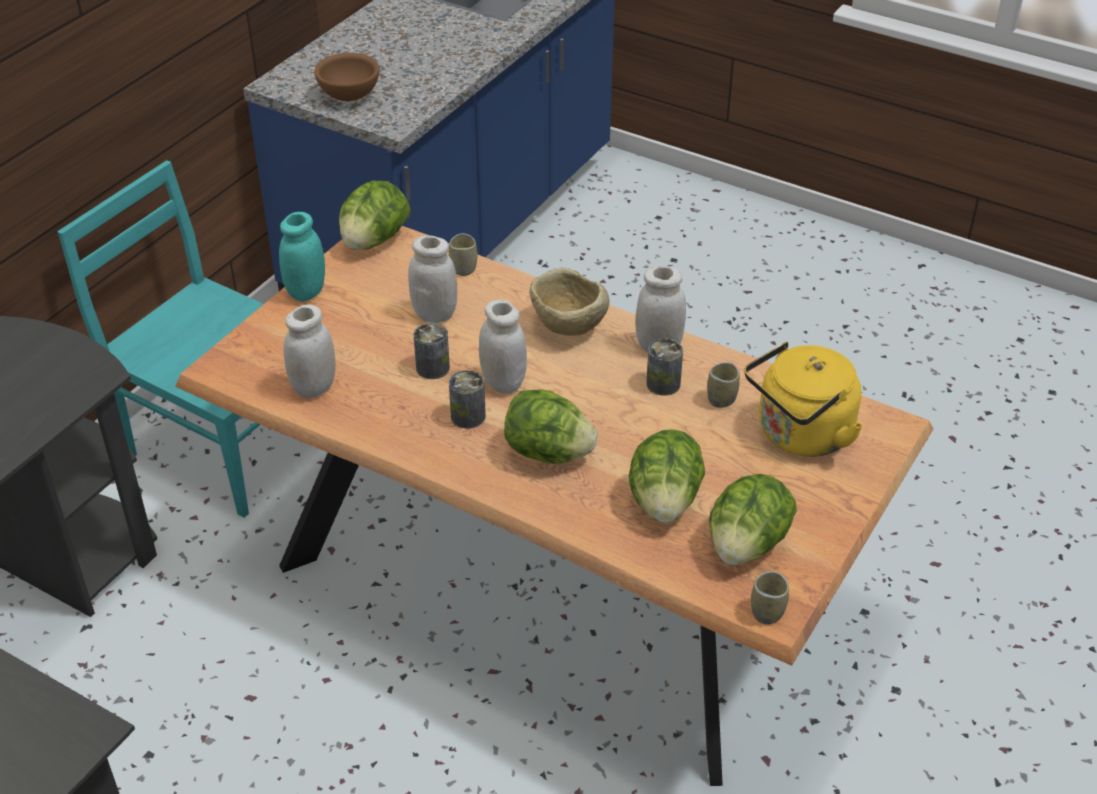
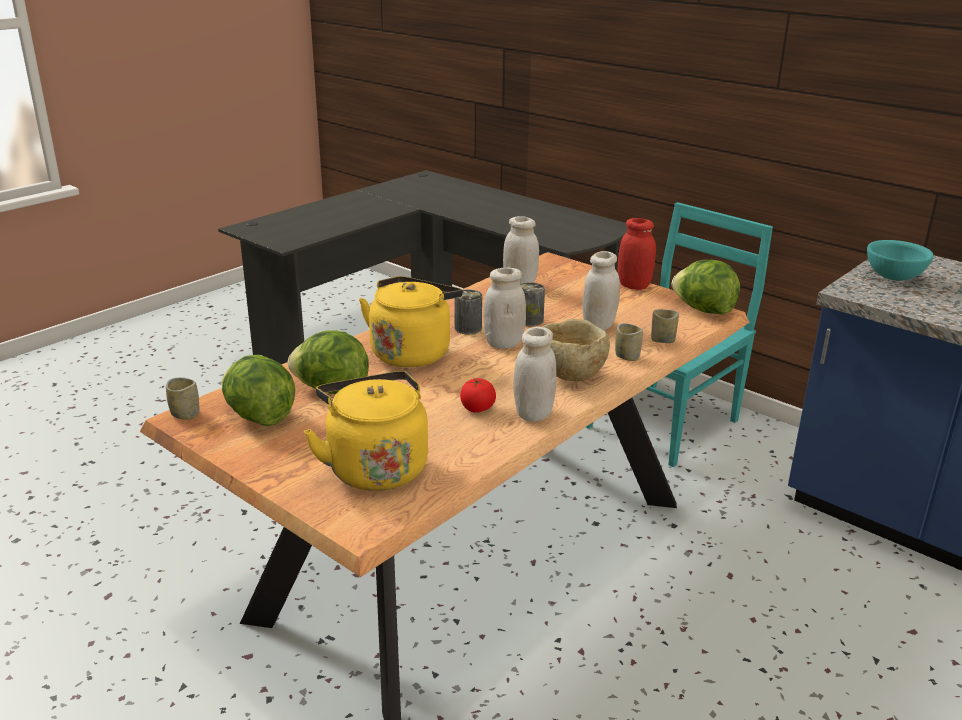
camera: 100 degrees right, 15 degrees down
turquoise jar [279,212,325,302] -> red jar [618,218,656,290]
brown bowl [314,53,380,101] -> turquoise bowl [867,240,933,281]
lettuce [504,389,598,464] -> yellow kettle [359,276,462,367]
can [646,339,683,396] -> tomato [460,378,496,413]
cup [707,362,740,408] -> cup moved to [615,323,643,361]

